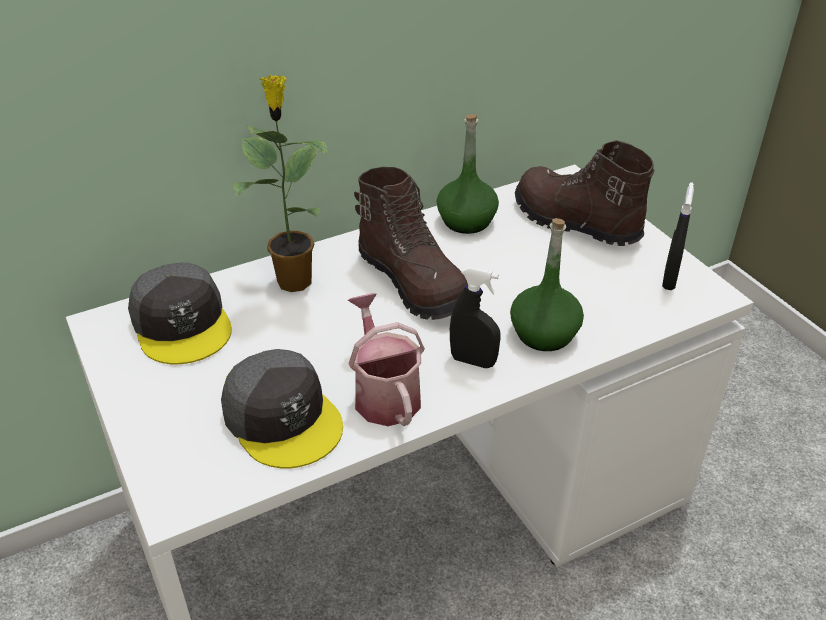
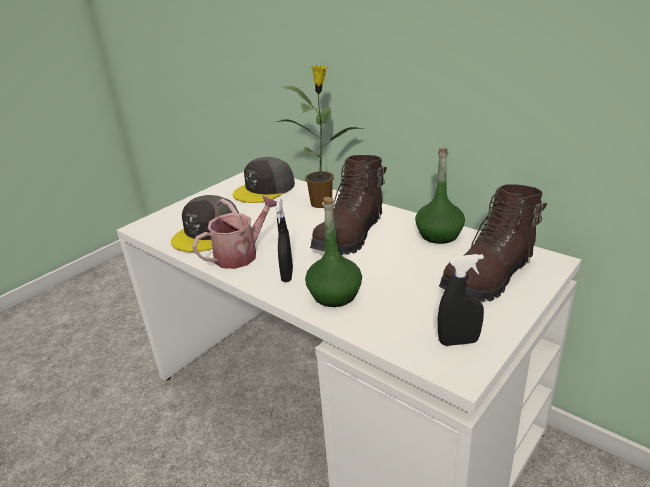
camera: 70 degrees right, 10 degrees down
brown boot [515,140,654,246] -> brown boot turned 150 degrees counterclockwise [439,184,547,302]

